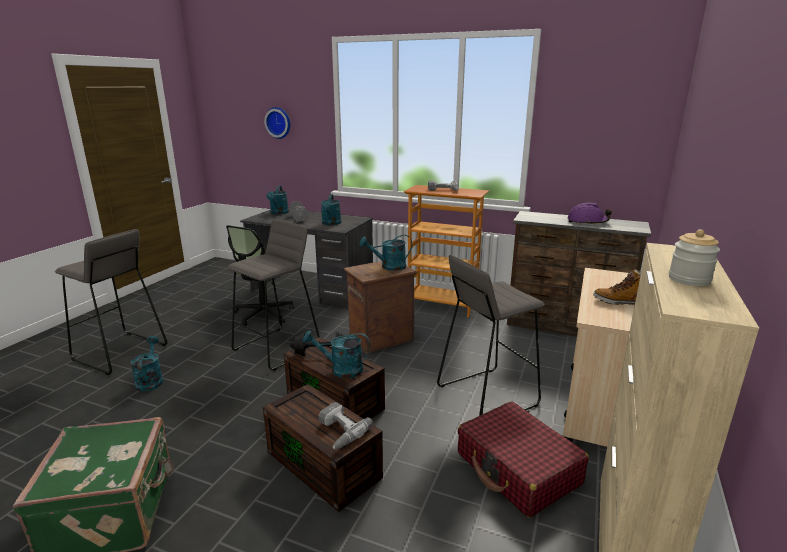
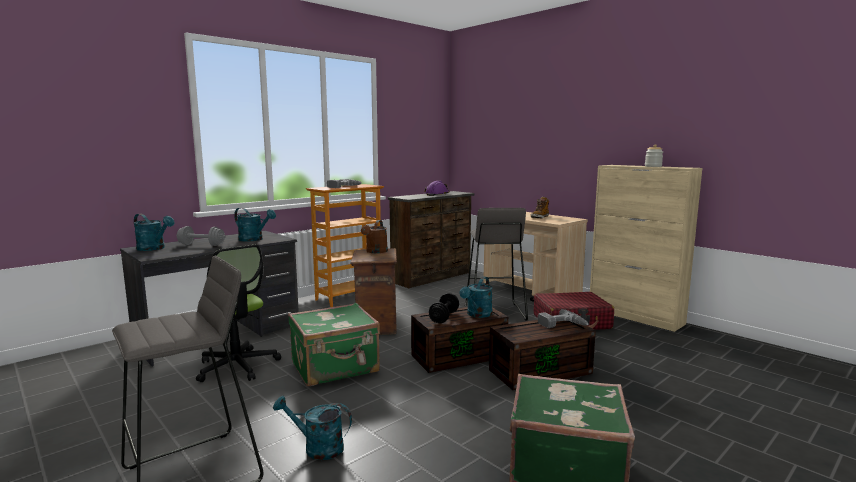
camera: 65 degrees left, 10 degrees down
grey stool [227,219,320,371] -> green suitcase [288,303,380,387]
wall clock [264,107,290,139] -> none
turquoise watering can [359,235,412,271] -> brown watering can [361,220,388,253]

